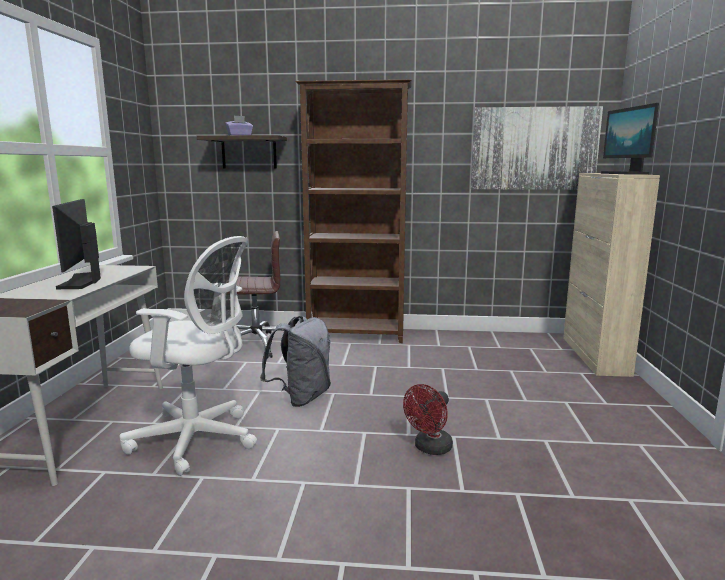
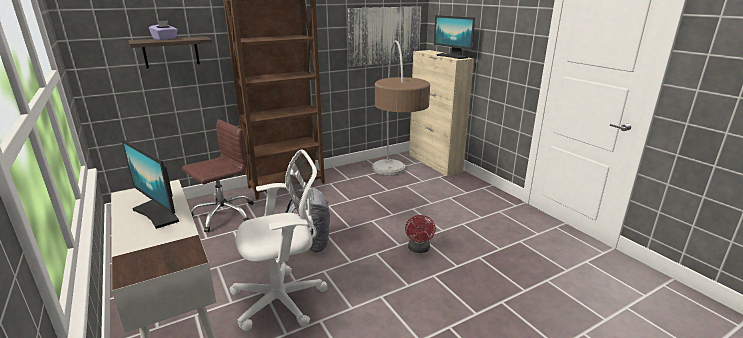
camera: 35 degrees left, 10 degrees up
none -> floor lamp [372,40,430,175]

